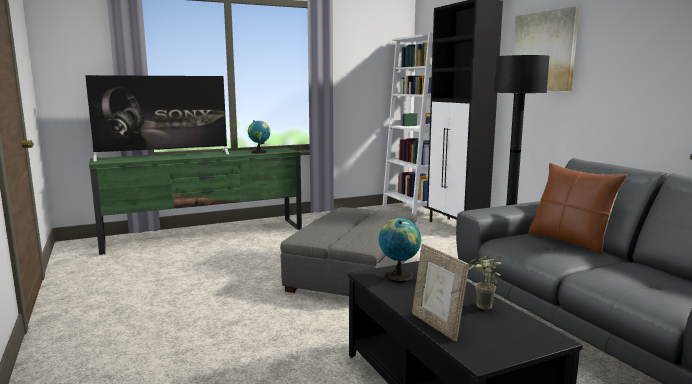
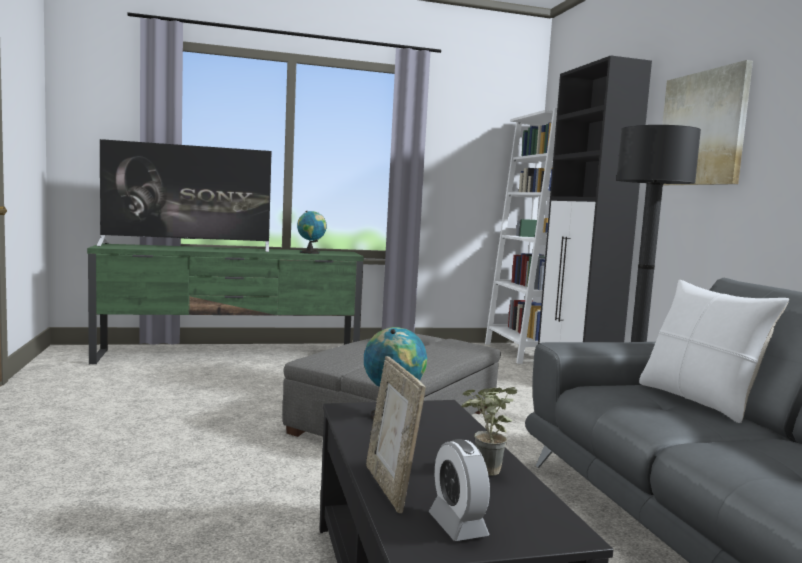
camera: 10 degrees right, 5 degrees down
brown pillow [528,163,627,254] -> white pillow [639,280,789,423]
none -> alarm clock [429,439,490,541]

